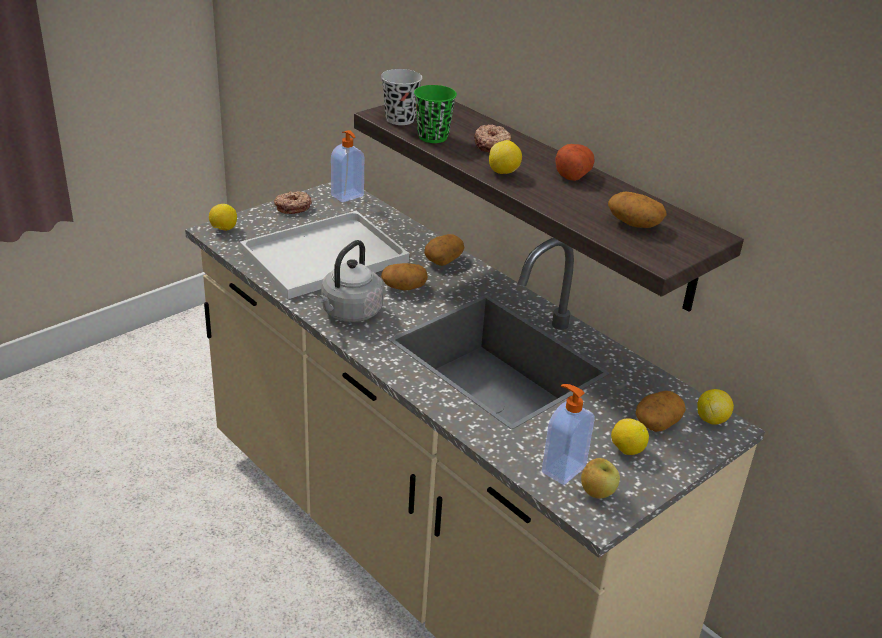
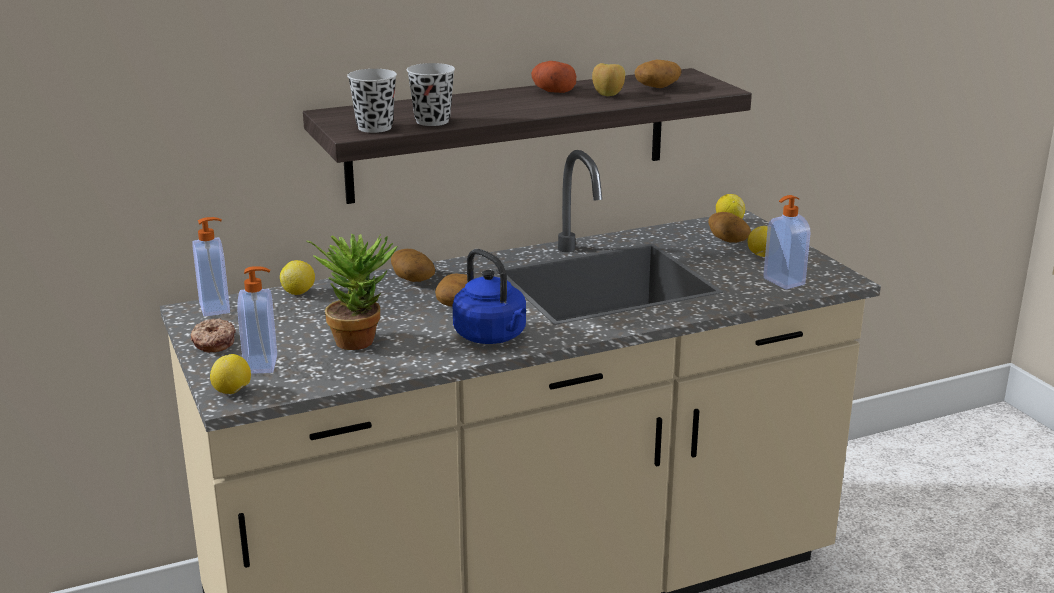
camera: 70 degrees left, 10 degrees down
white tray [240,211,409,299] -> potted plant [306,234,398,350]
grey kettle [317,240,383,322] -> blue kettle [453,249,526,344]
green cup [414,85,457,143] -> black cup [407,63,455,126]
donut [474,125,511,153] -> none
lemon [489,140,522,174] -> lemon moved to [280,260,315,295]
apple [581,458,620,499] -> apple moved to [592,63,625,96]
none -> soap dispenser [237,266,277,374]

